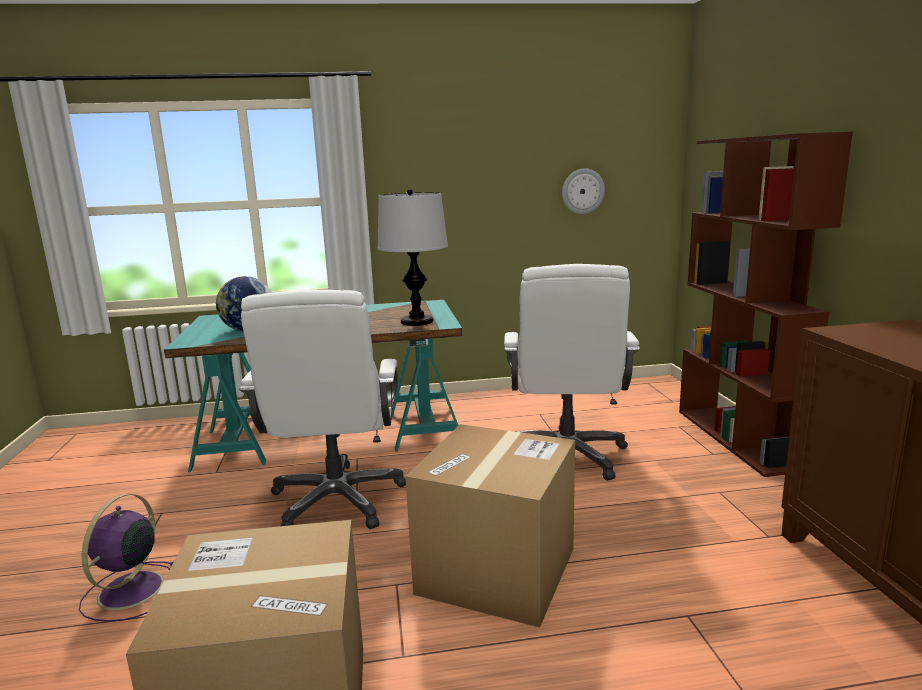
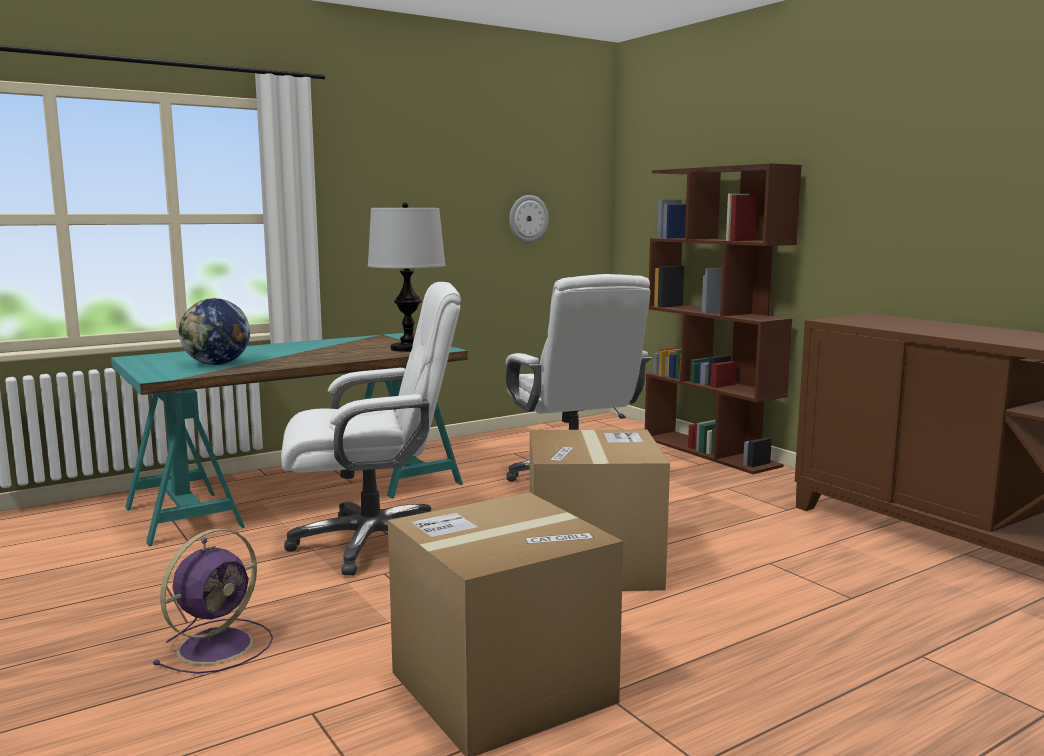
camera: 25 degrees left, 5 degrees down
purple fan [79,494,174,622] -> purple fan turned 135 degrees counterclockwise [152,529,273,674]
white office chair [239,290,406,529] -> white office chair turned 75 degrees counterclockwise [281,282,461,575]

